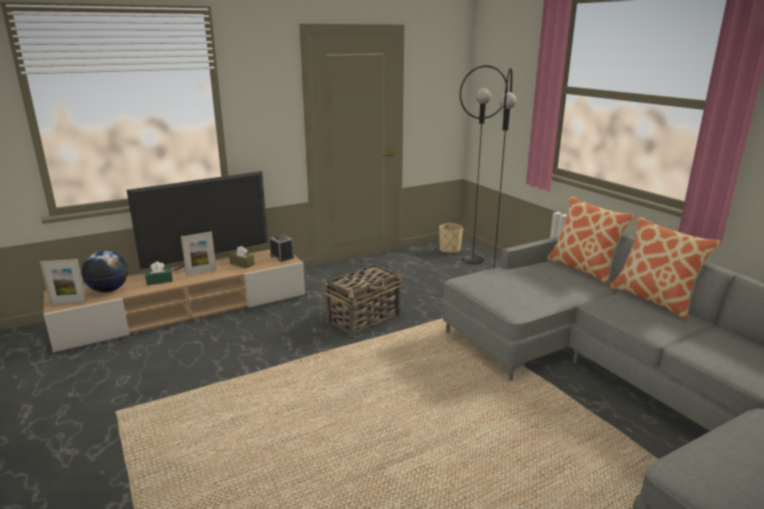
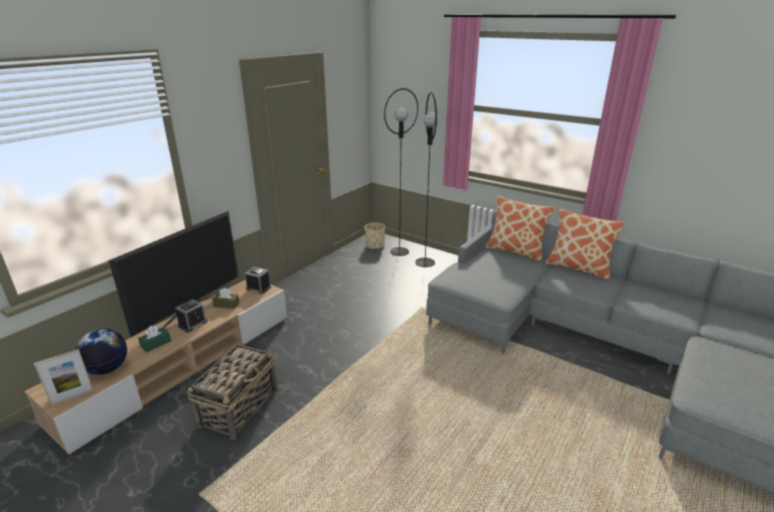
camera: 25 degrees left, 5 degrees up
picture frame [181,232,217,276] -> alarm clock [175,299,208,332]
basket [323,264,402,337] -> basket moved to [187,344,277,440]

